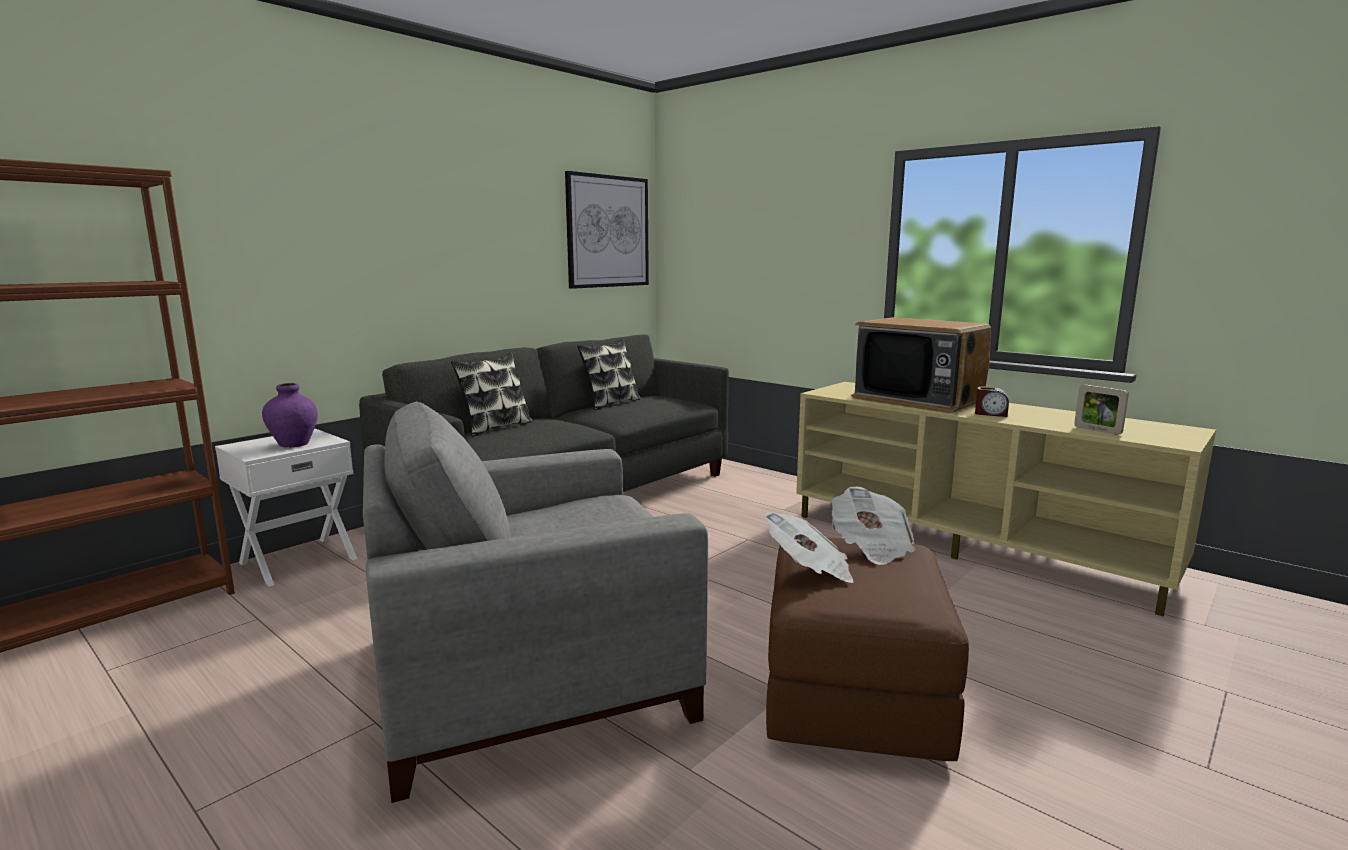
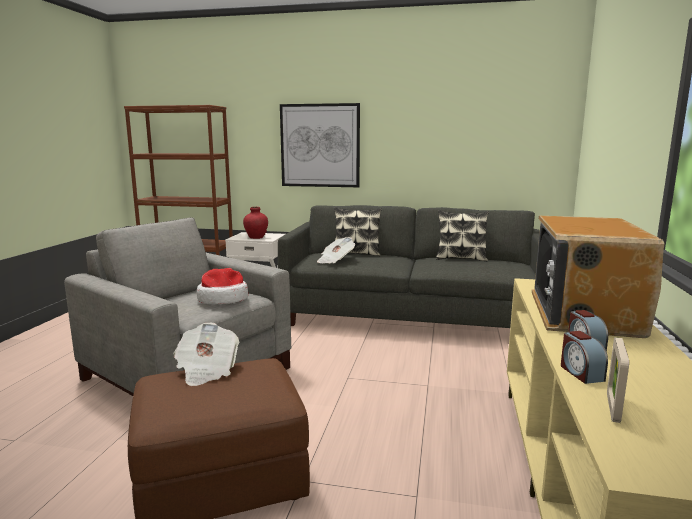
camera: 60 degrees right, 0 degrees up
purple vase [262,383,318,448] -> red vase [243,207,268,239]
picture [565,171,649,289] -> picture moved to [280,103,360,187]
newspaper [832,487,916,565] -> newspaper moved to [317,237,355,263]
none -> hat [197,268,248,305]
none -> alarm clock [561,331,608,384]

